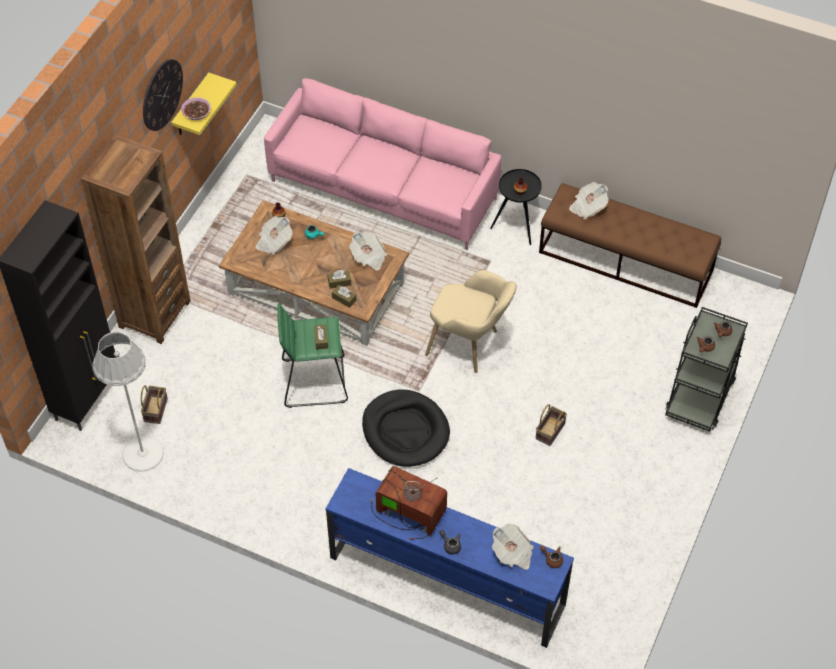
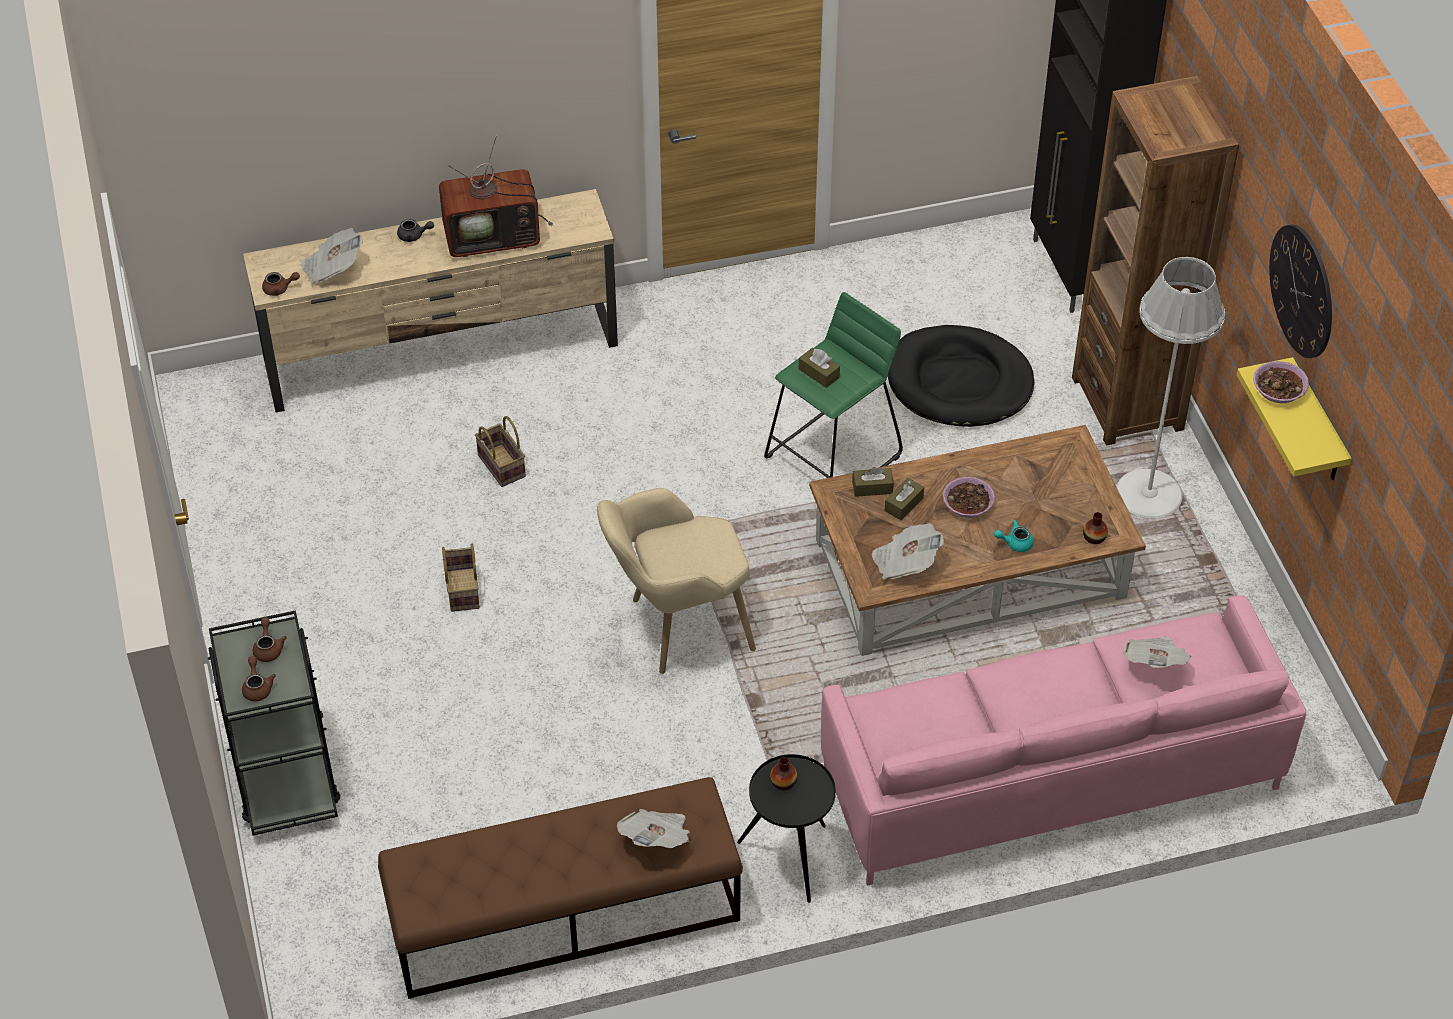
camera: 140 degrees right, 5 degrees down
white floor lamp [93,332,164,471] -> white floor lamp moved to [1116,257,1225,519]
basket [141,385,168,424] -> basket moved to [475,416,526,487]
newspaper [256,216,293,255] -> newspaper moved to [1123,636,1192,668]
blue tv stand [326,468,574,648] -> beige tv stand [243,189,618,412]
black dog bed [362,389,450,467] -> black dog bed moved to [888,325,1034,427]
none -> bowl [943,477,995,518]

